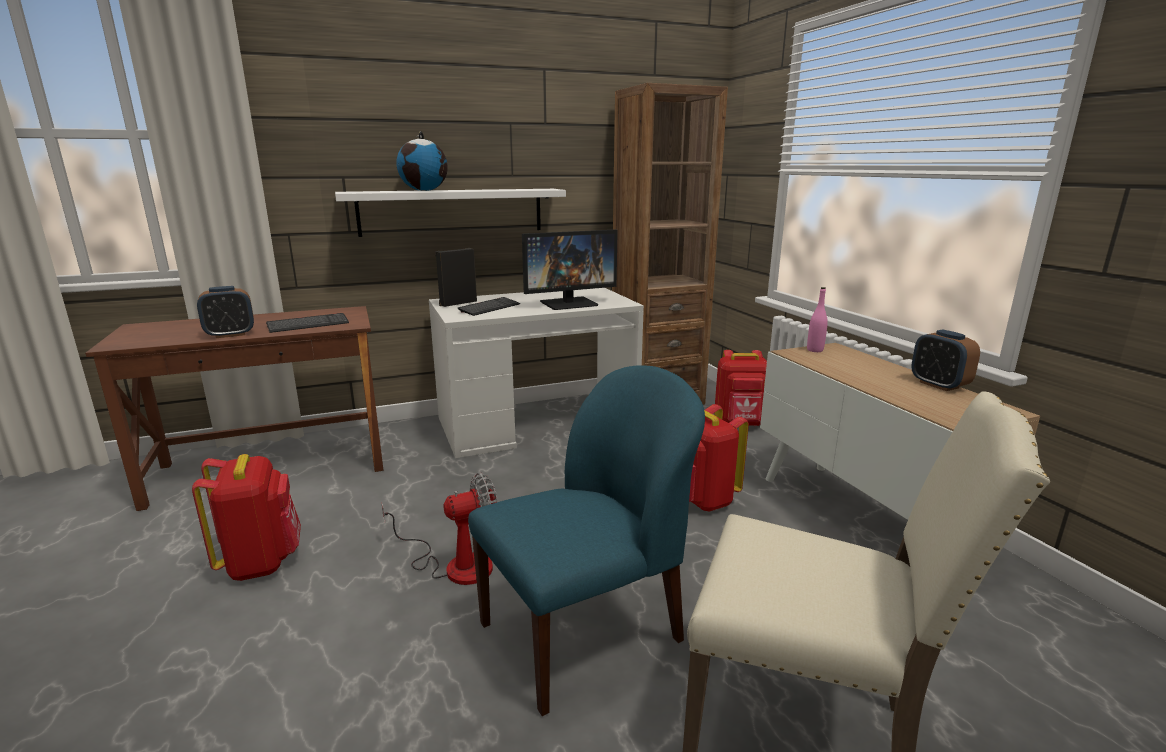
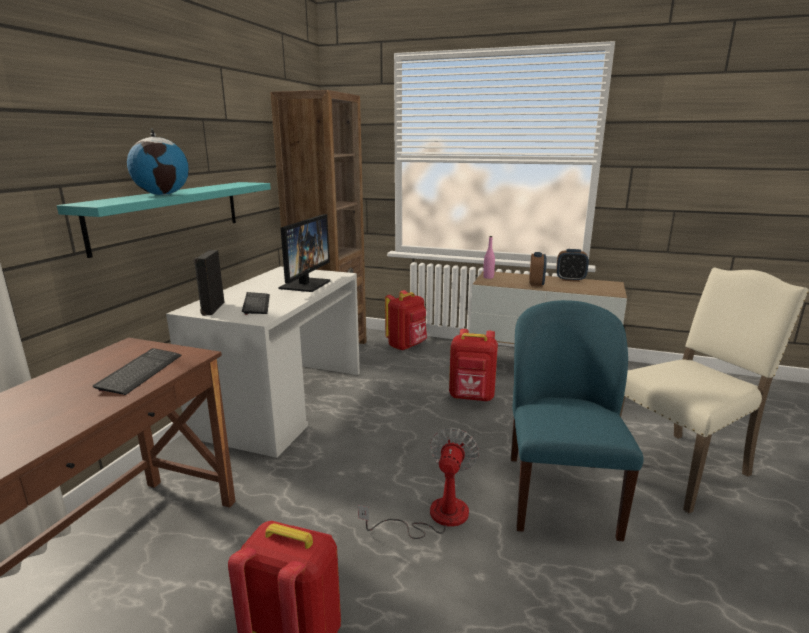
camera: 50 degrees left, 0 degrees up
alarm clock [197,286,254,338] -> alarm clock moved to [529,252,547,287]
white shelf [335,189,566,237] -> turquoise shelf [57,182,271,258]

